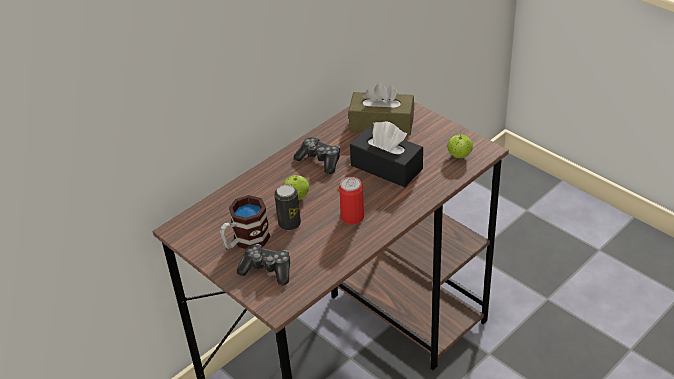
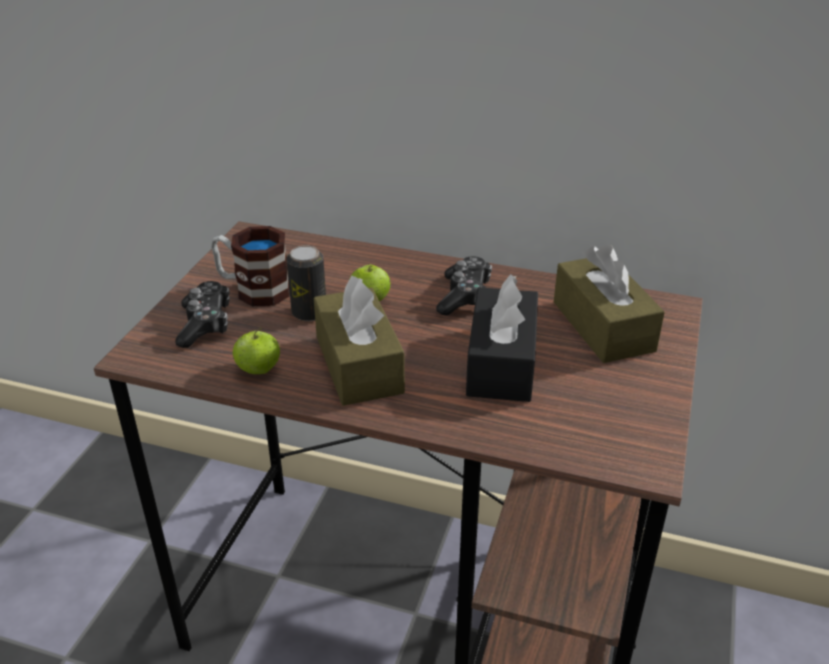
camera: 60 degrees right, 5 degrees down
can [339,177,364,224] -> brown tissue box [314,276,405,406]
apple [447,132,473,158] -> apple moved to [233,328,280,374]

